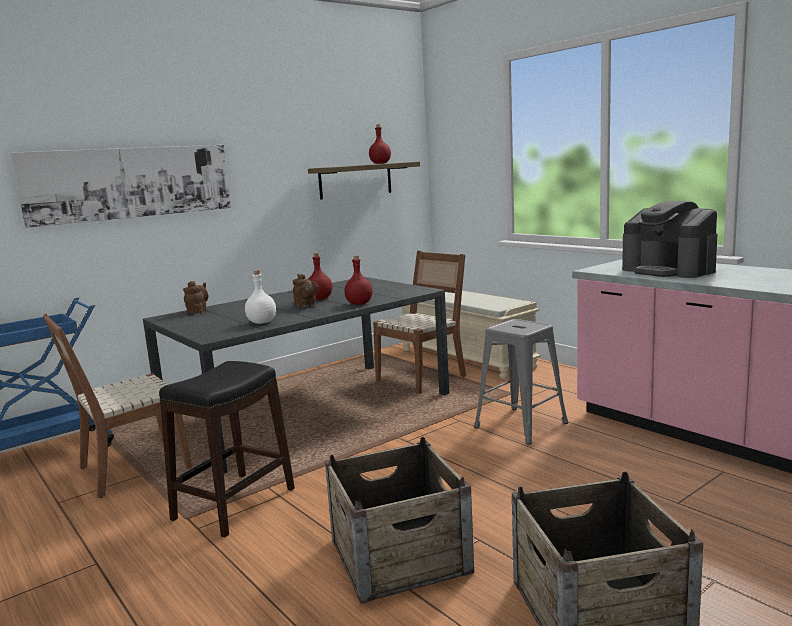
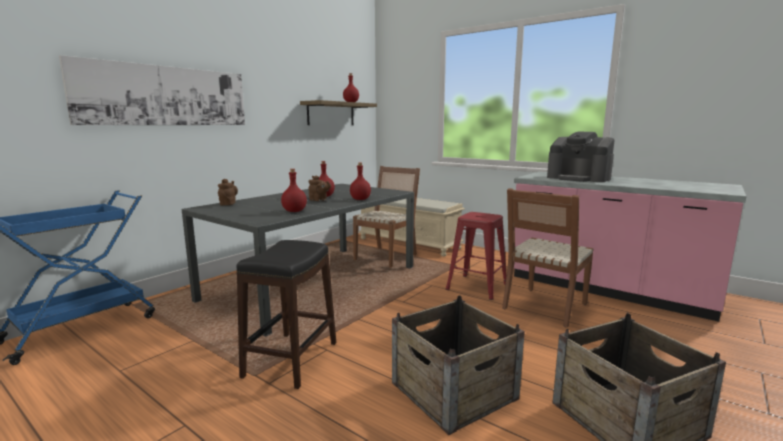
camera: 15 degrees left, 0 degrees up
chair [43,314,192,498] -> chair moved to [502,188,593,328]
white bottle [245,270,276,324] -> red bottle [281,169,307,212]
grey stool [474,319,569,444] -> red stool [446,212,507,300]

